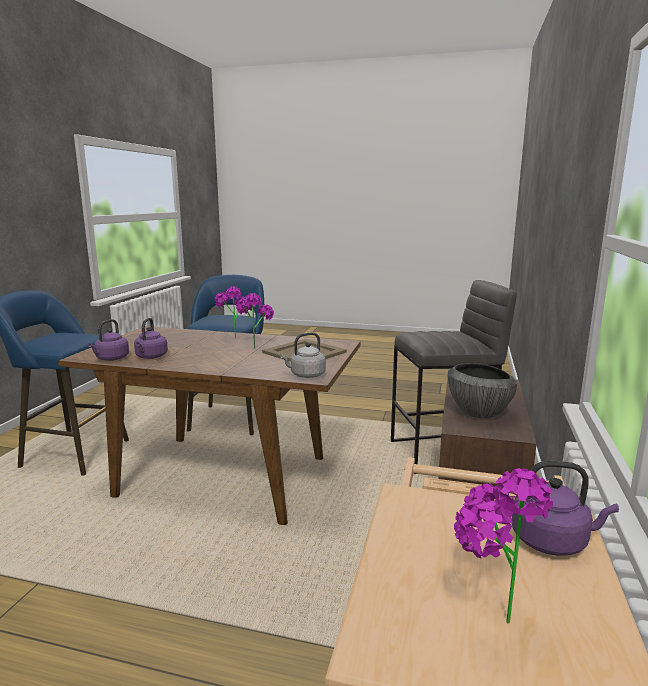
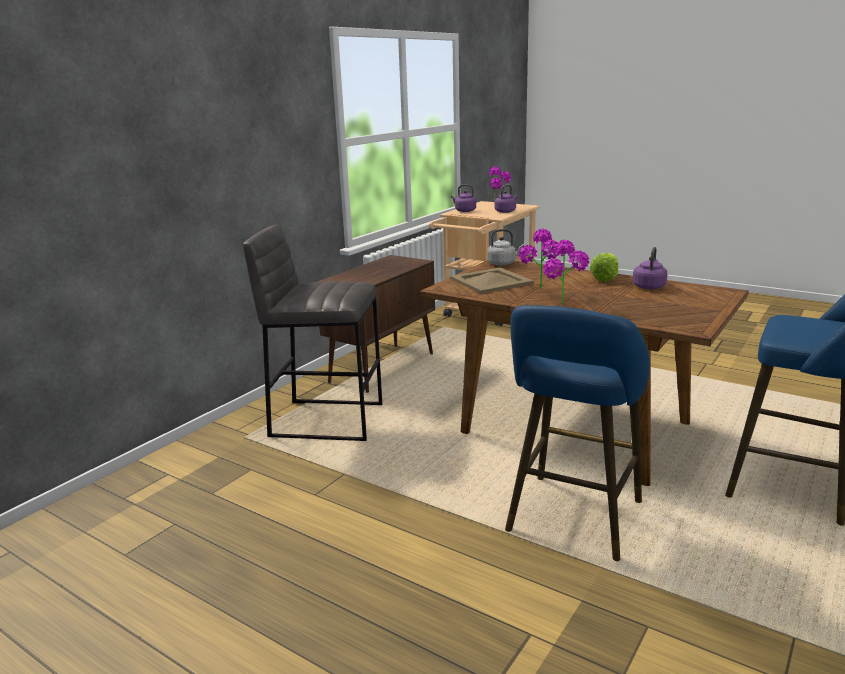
camera: 160 degrees left, 5 degrees up
purple kettle [88,319,129,361] -> purple kettle moved to [494,185,518,213]
bowl [448,363,517,418] -> none
none -> lettuce [590,253,618,282]

